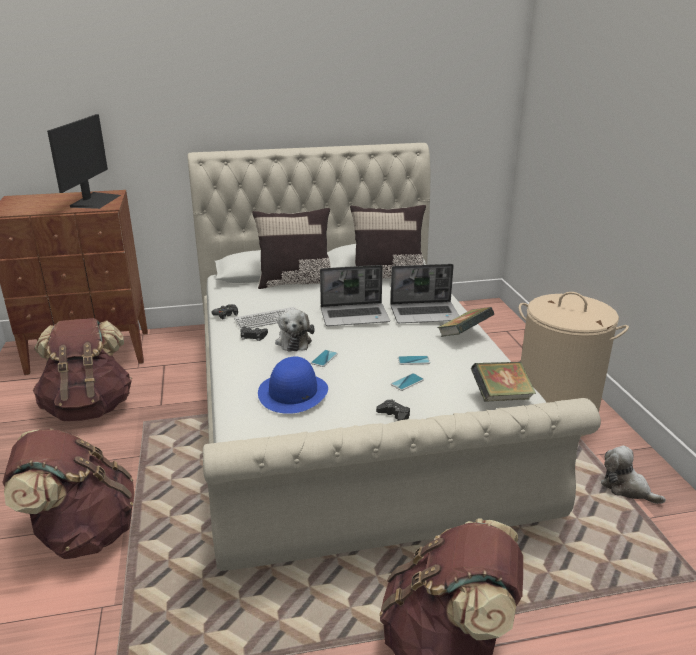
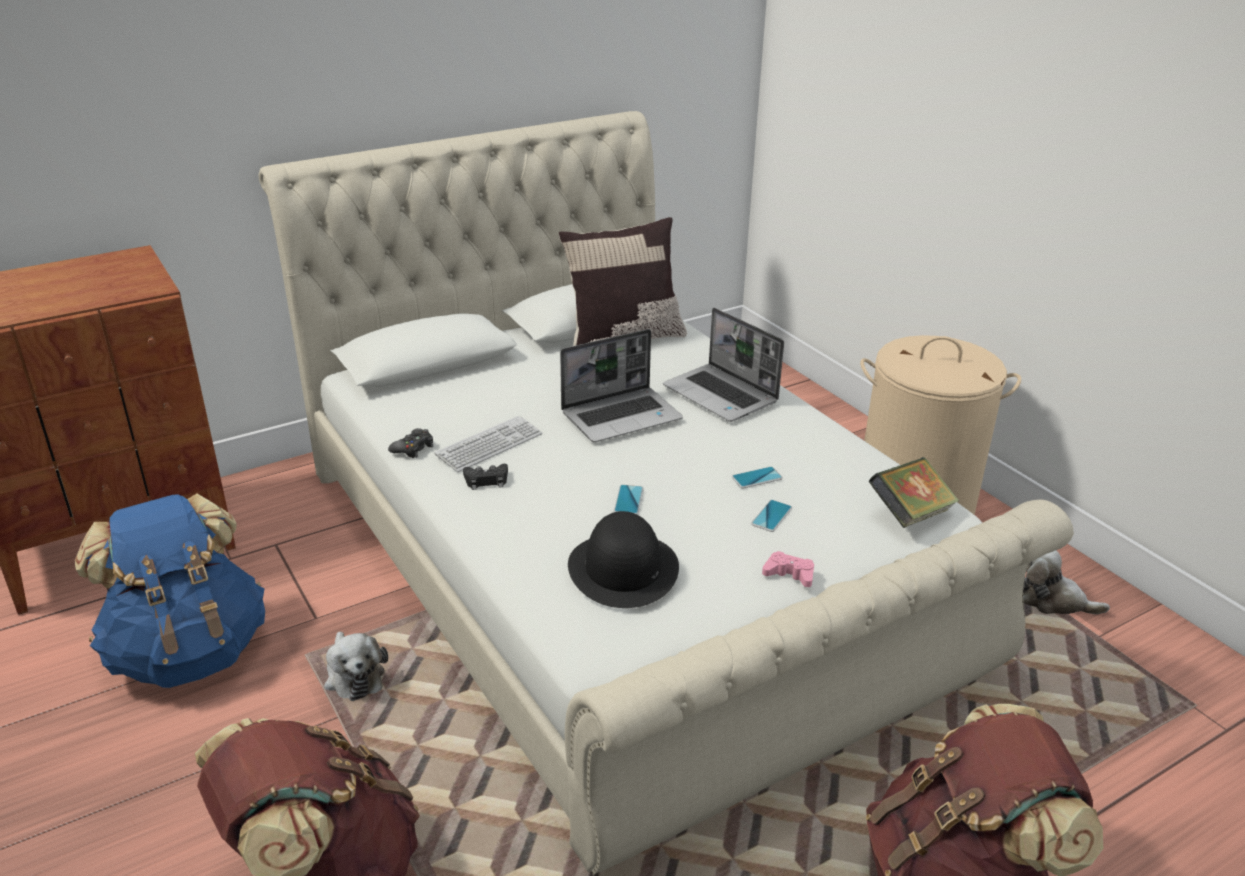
camera: 20 degrees left, 5 degrees up
brown backpack [33,318,132,421] -> blue backpack [75,493,265,688]
monitor [47,114,121,209] -> none
pillow [252,208,331,289] -> none
blue hat [258,356,328,414] -> black hat [568,511,679,608]
plush toy [275,309,315,352] -> plush toy moved to [324,632,388,701]
black game controller [376,399,410,421] -> pink game controller [762,551,814,587]
laptop [390,264,459,323] -> laptop turned 75 degrees clockwise [663,308,784,422]
book [437,307,495,337] -> none

